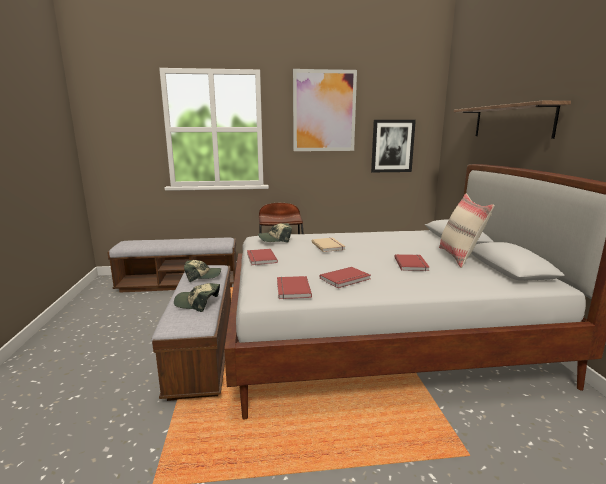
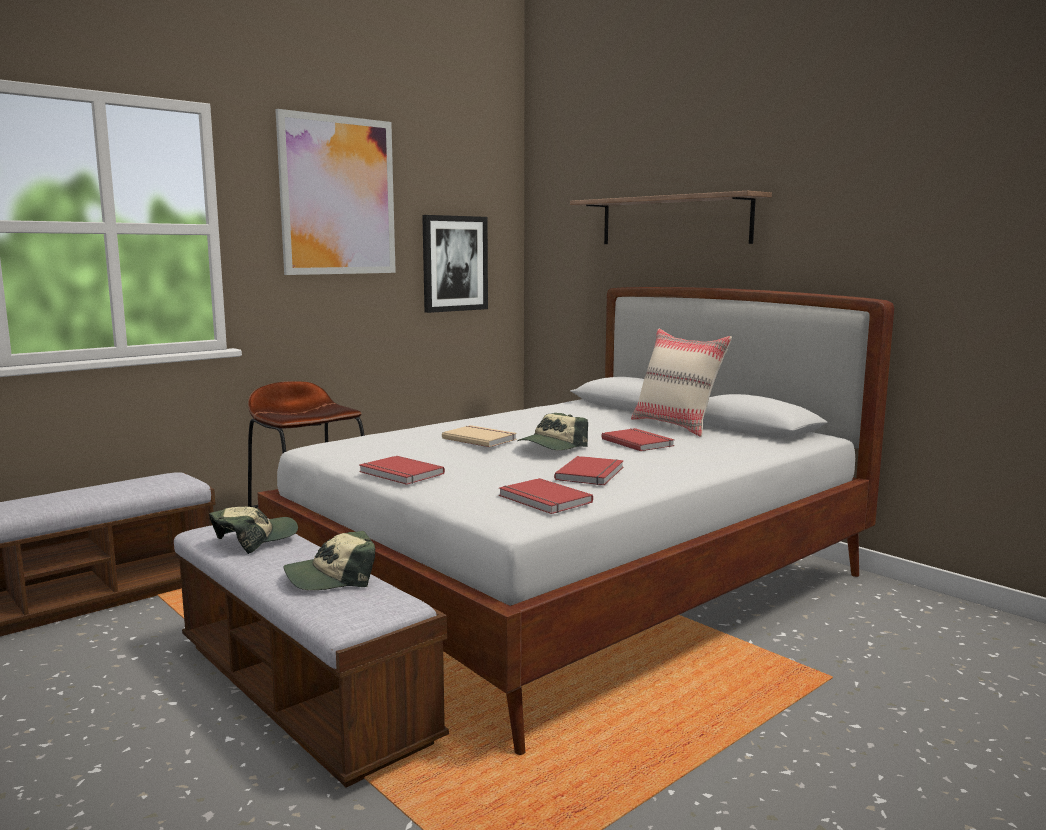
camera: 35 degrees left, 5 degrees down
cap [258,223,292,242] -> cap moved to [517,413,588,450]

